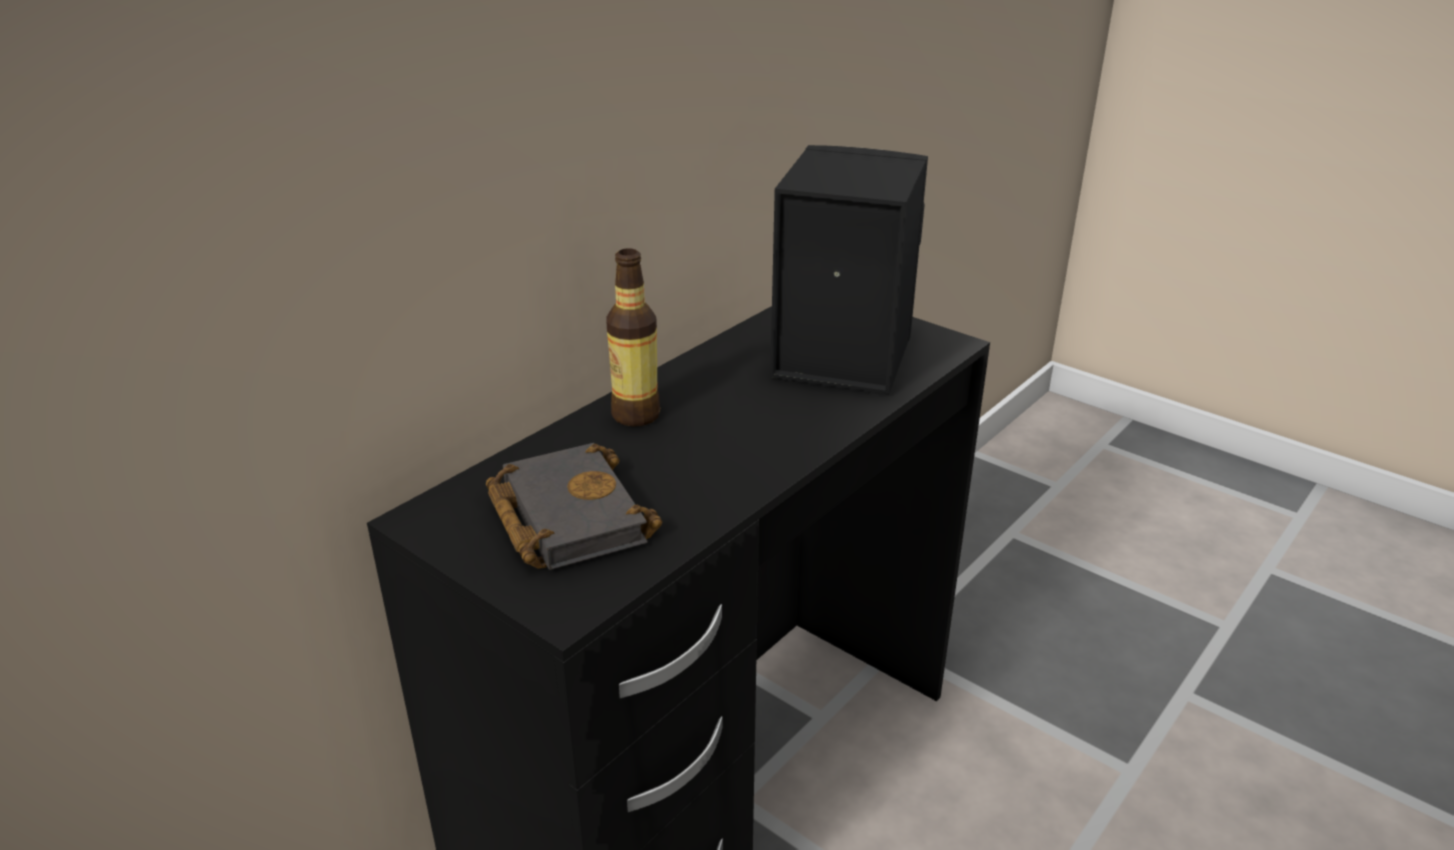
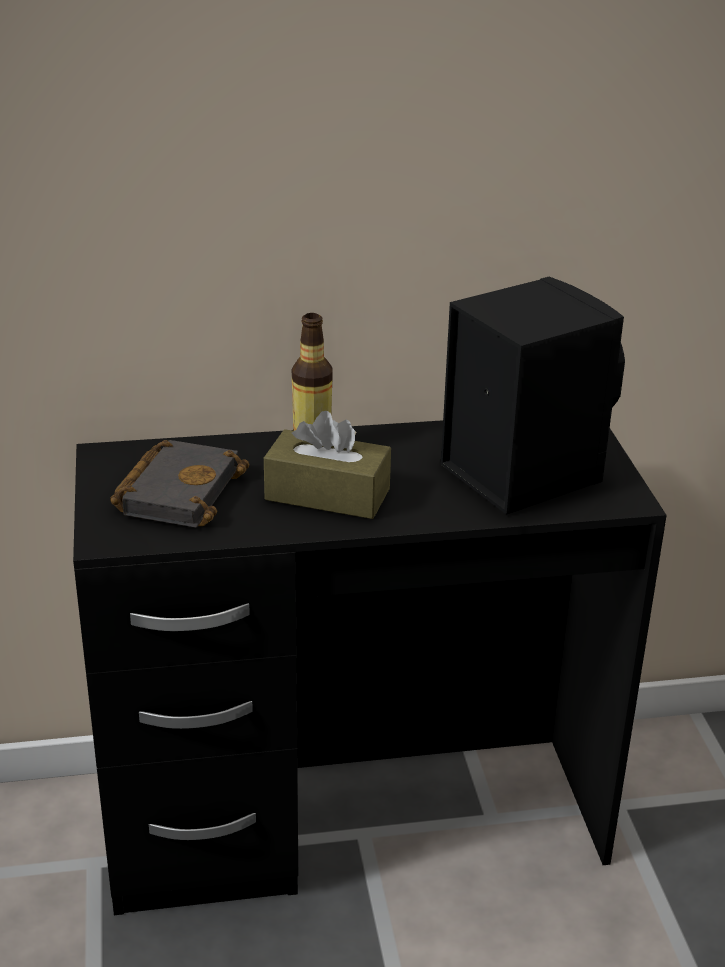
camera: 40 degrees right, 0 degrees up
none -> brown tissue box [264,411,391,519]

